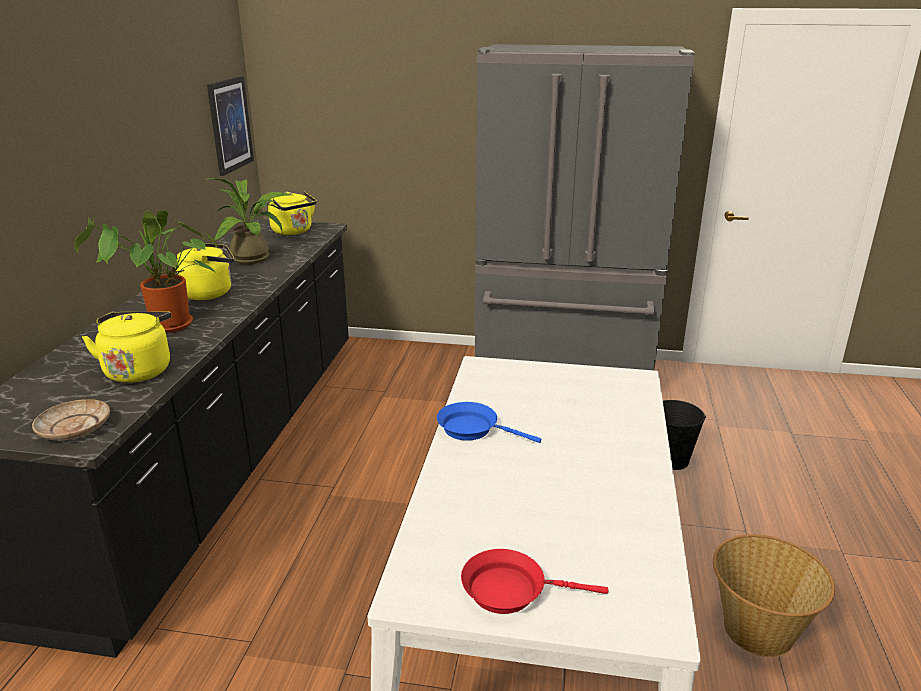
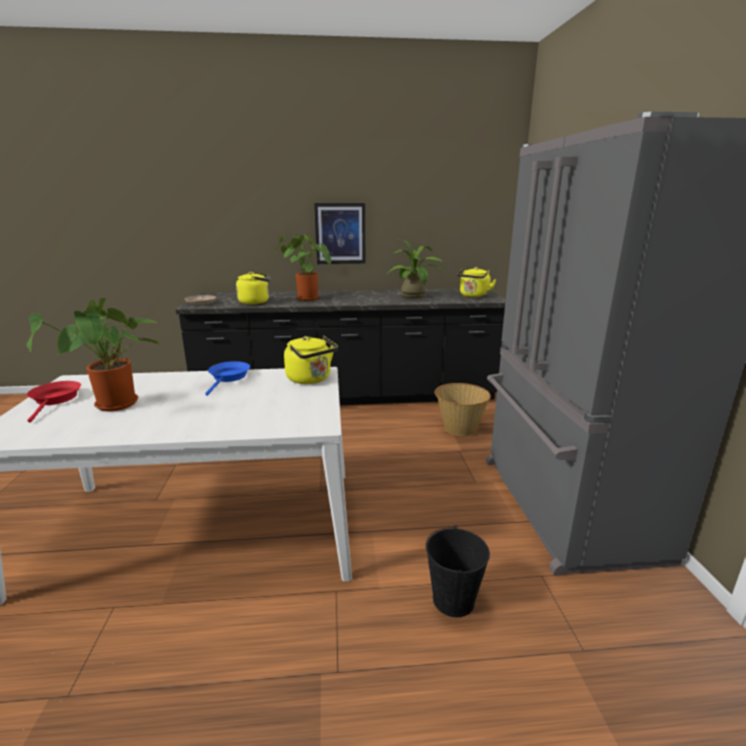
camera: 75 degrees right, 5 degrees down
yellow kettle [175,243,234,300] -> yellow kettle moved to [284,336,338,384]
picture [207,76,254,176] -> picture moved to [314,203,365,264]
basket [713,534,835,657] -> basket moved to [434,383,491,436]
none -> potted plant [27,298,159,411]

